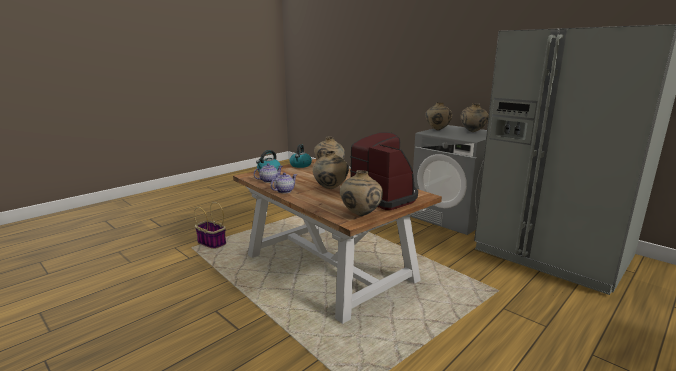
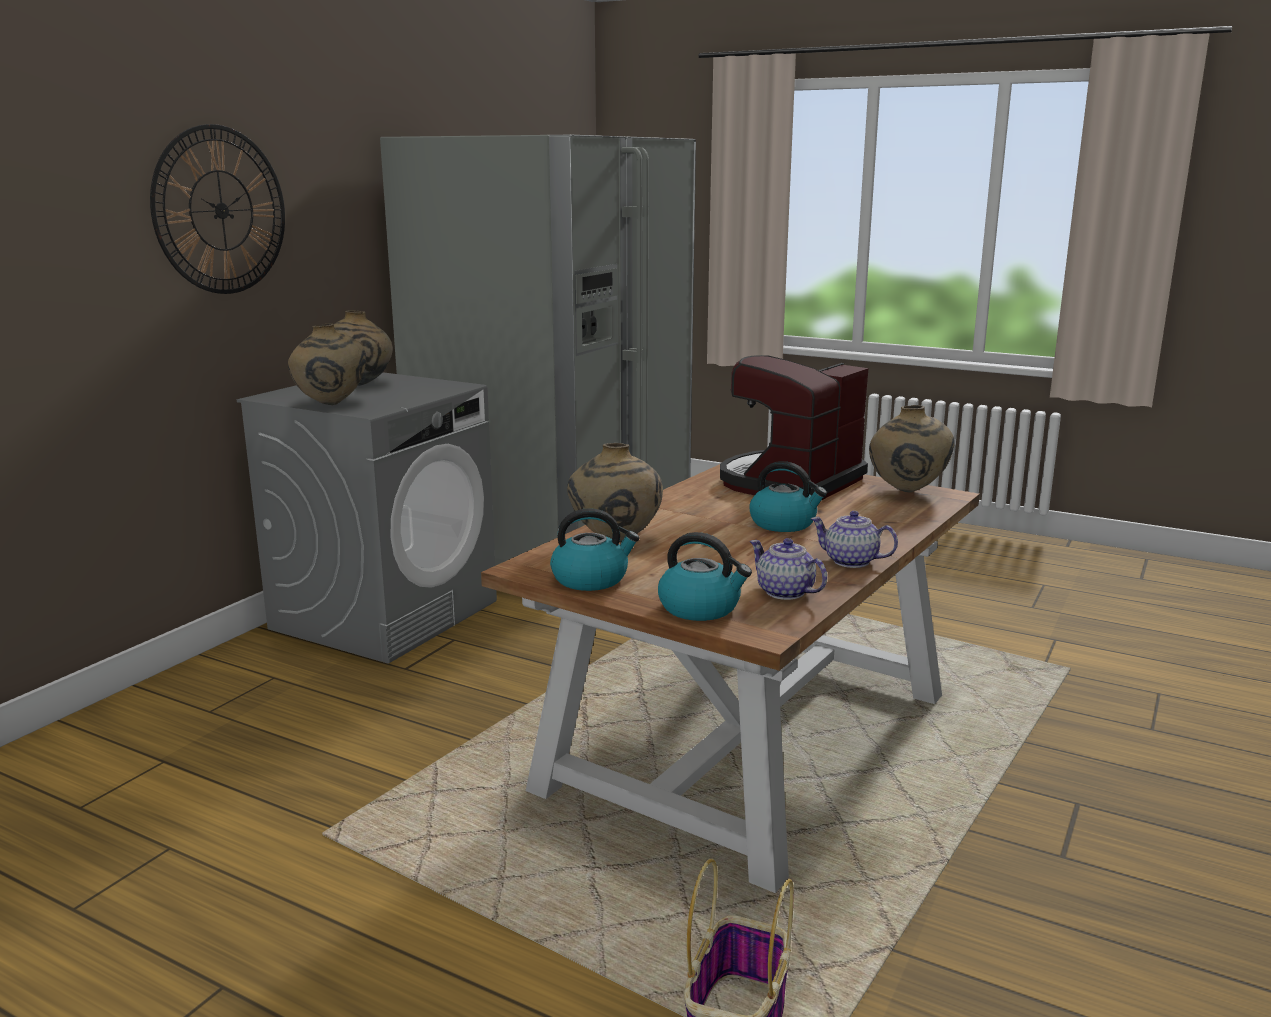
camera: 105 degrees left, 0 degrees up
beige vase [313,151,349,189] -> kettle [749,461,827,532]
none -> wall clock [150,124,285,294]

